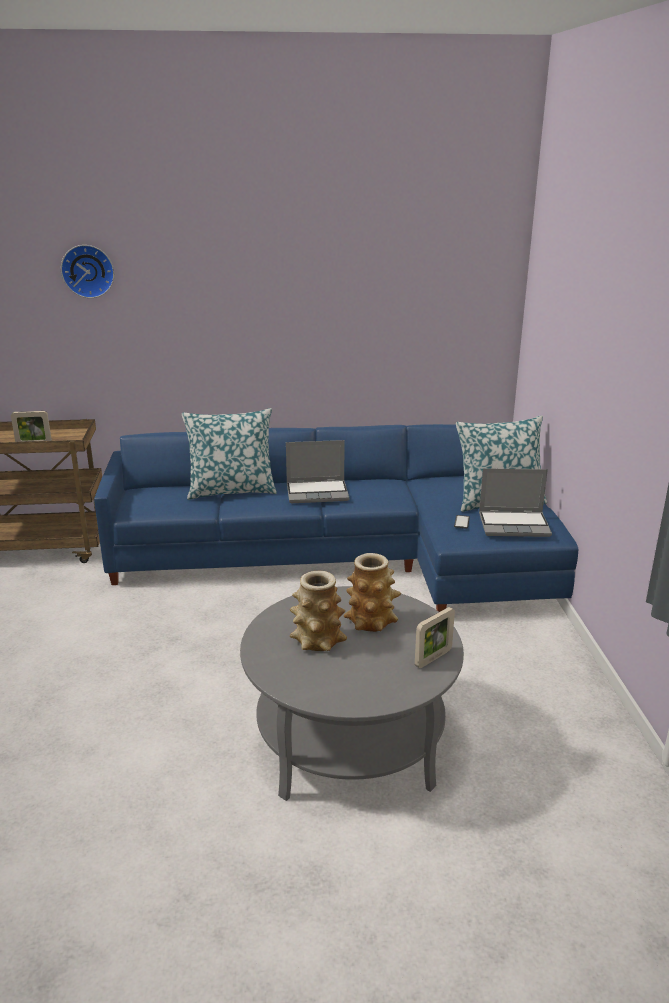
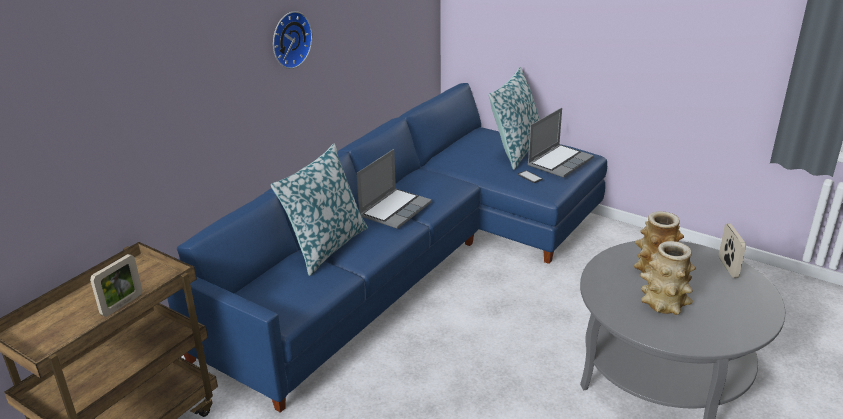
camera: 50 degrees left, 5 degrees up
wall clock [61,245,114,298] -> wall clock moved to [273,11,312,69]

